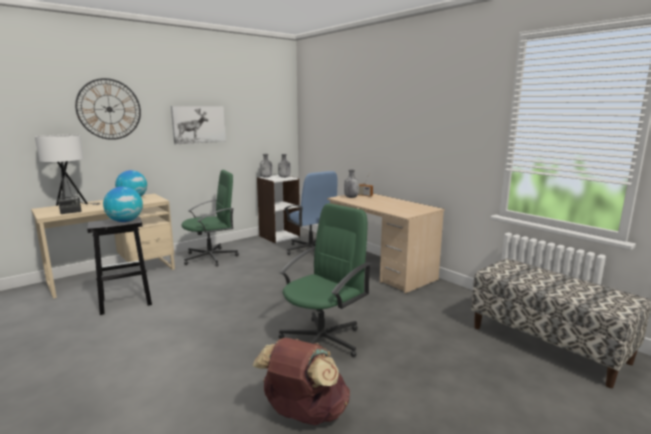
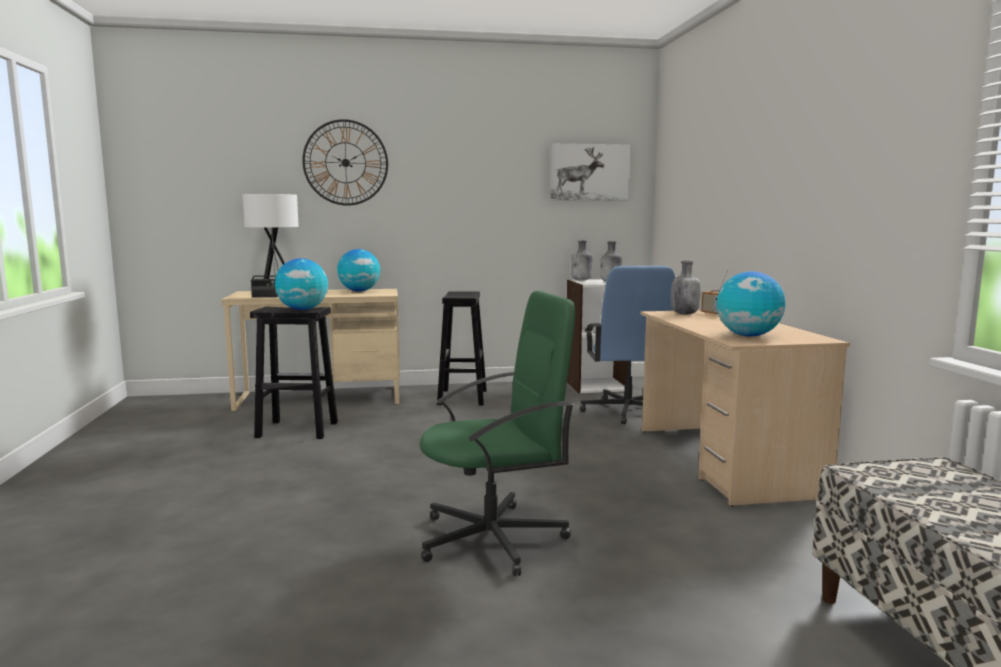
camera: 30 degrees right, 5 degrees down
picture [171,106,226,144] -> picture moved to [550,143,631,200]
green office chair [181,170,239,267] -> black stool [437,291,487,405]
brown backpack [253,338,350,425] -> none
none -> globe [717,272,786,337]

